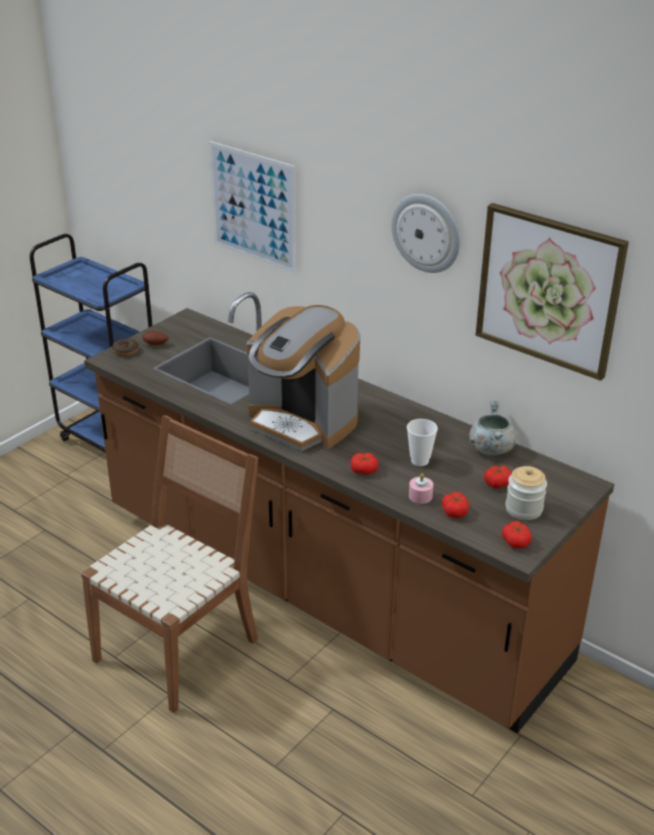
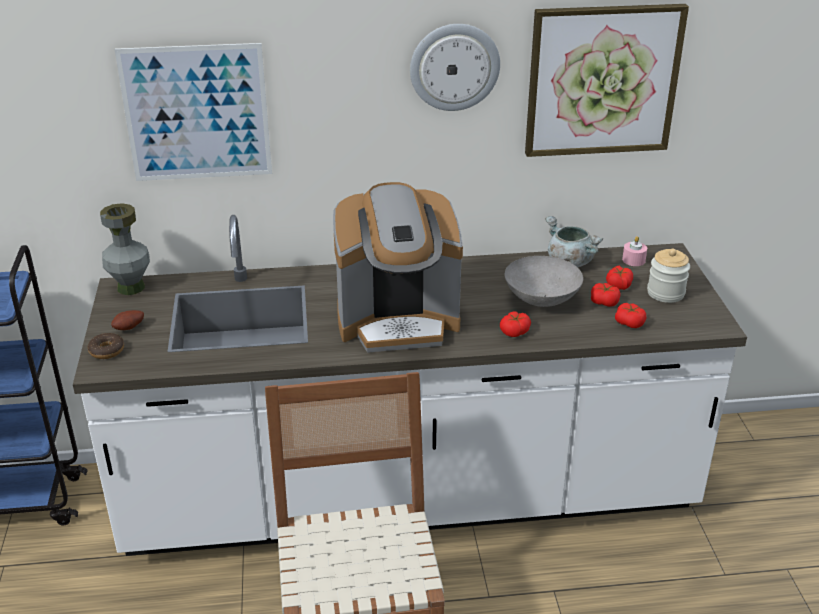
camera: 45 degrees left, 0 degrees up
brown counter [84,292,614,734] -> white counter [73,215,747,556]
cup [407,419,438,466] -> grey bowl [505,256,583,307]
pink candle [409,473,433,504] -> pink candle moved to [622,236,647,266]
tomato [502,521,532,549] -> tomato moved to [591,283,620,307]
none -> grey vase [100,203,150,295]

